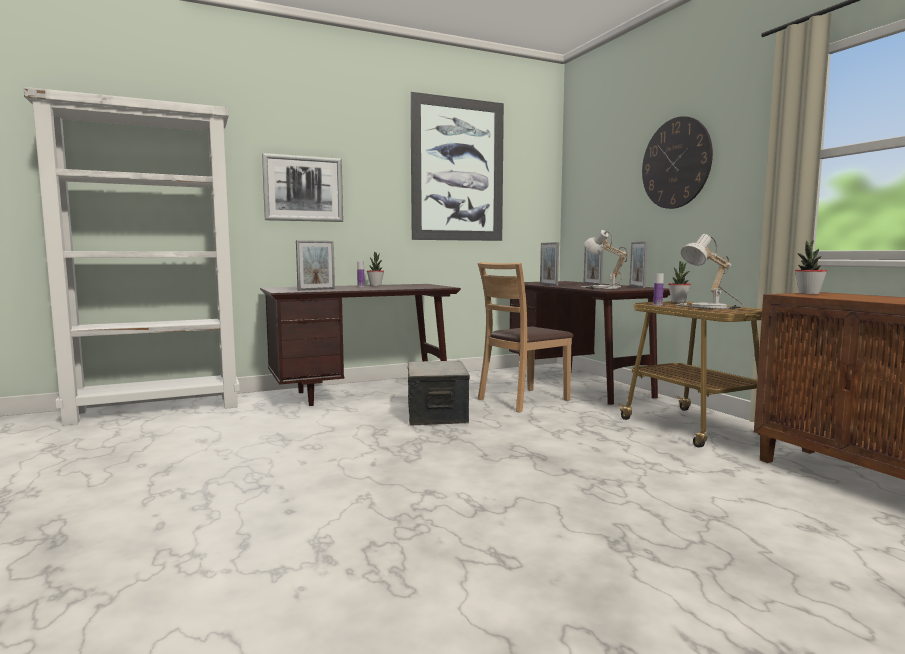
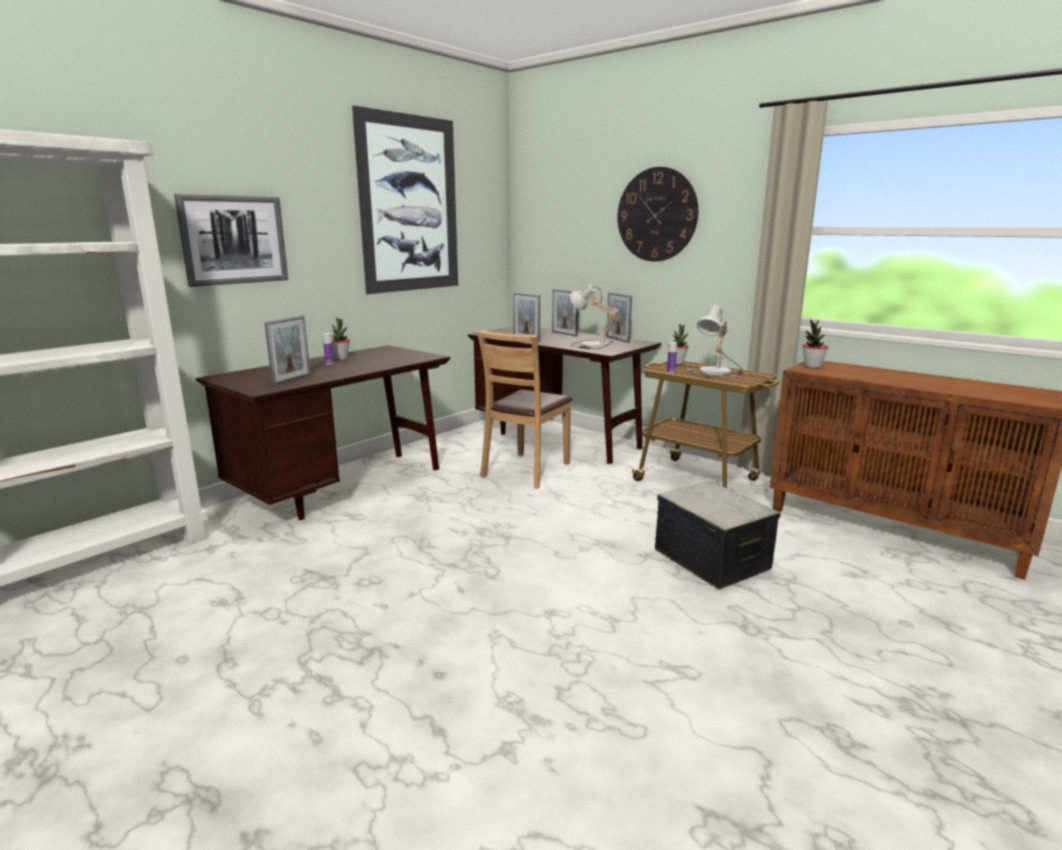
camera: 25 degrees left, 10 degrees up
storage box [407,361,470,425] -> storage box moved to [655,481,781,590]

